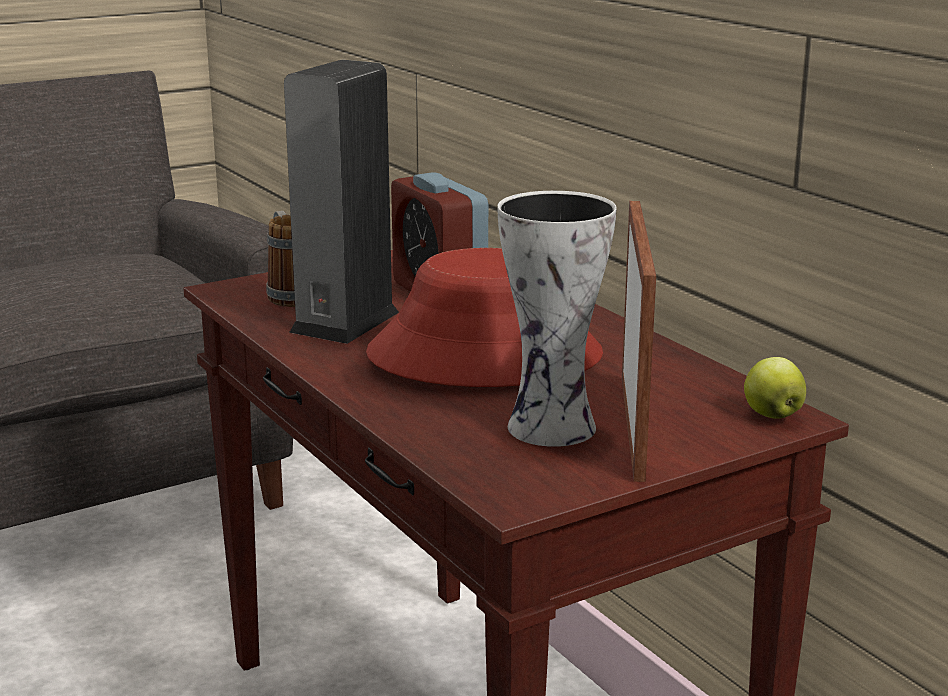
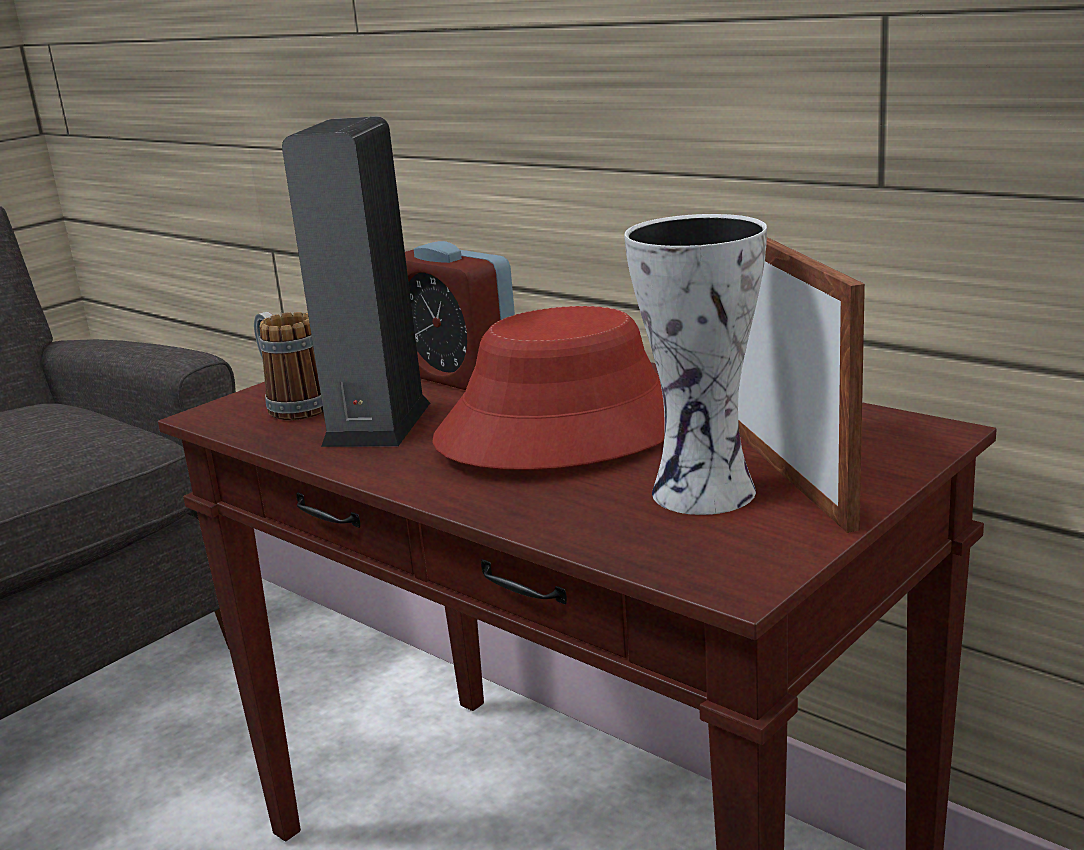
camera: 15 degrees left, 0 degrees up
apple [744,357,806,419] -> none

